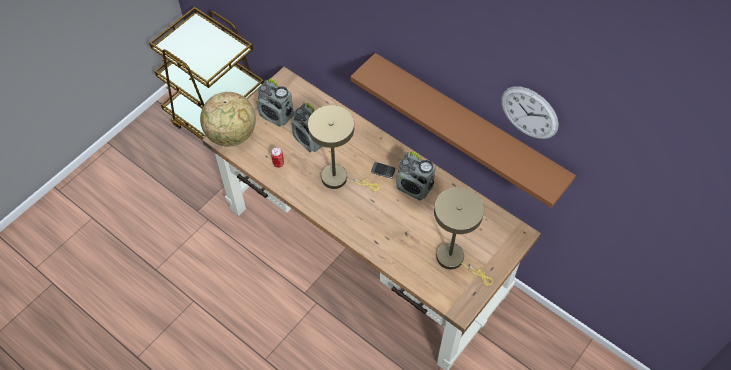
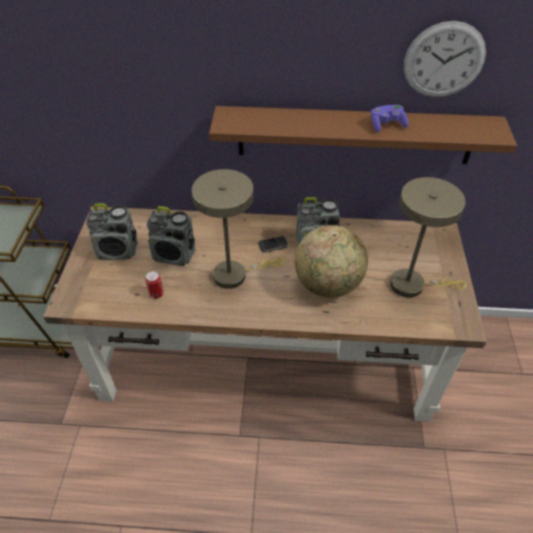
camera: 35 degrees left, 10 degrees down
globe [200,92,256,147] -> globe moved to [295,225,368,298]
none -> purple game controller [371,105,408,133]

